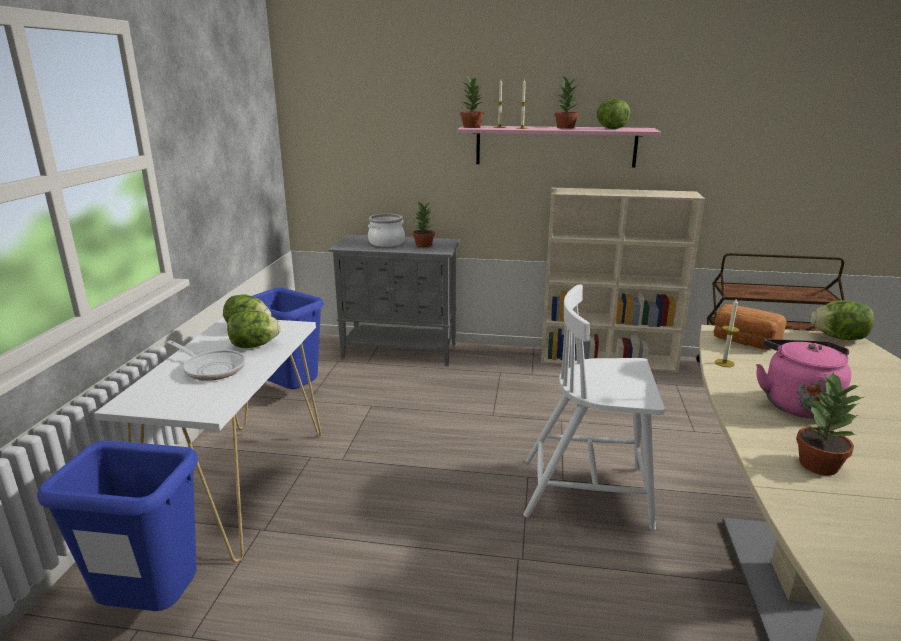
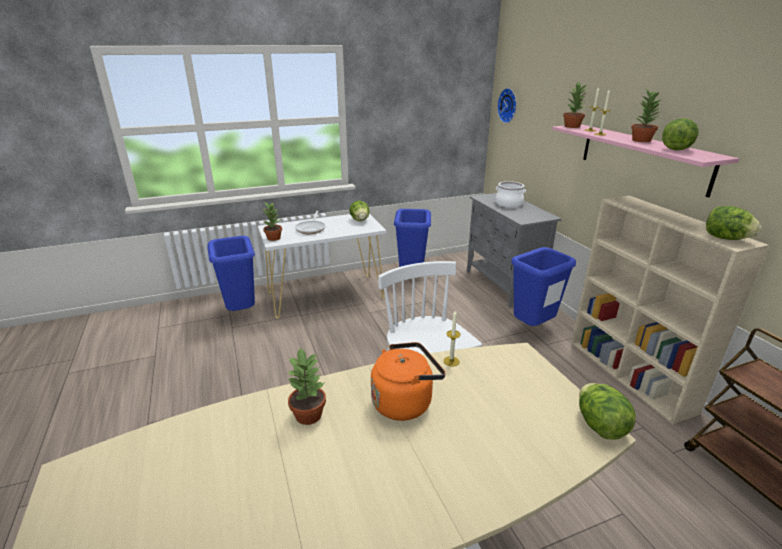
camera: 60 degrees right, 5 degrees up
lettuce [227,310,281,348] -> lettuce moved to [706,206,762,240]
potted plant [413,202,435,247] -> potted plant moved to [262,203,282,241]
bread [714,304,787,350] -> none
pink kettle [756,339,852,419] -> orange kettle [371,342,445,421]
none -> wall clock [497,88,517,123]
none -> blue trash can [511,247,576,326]

